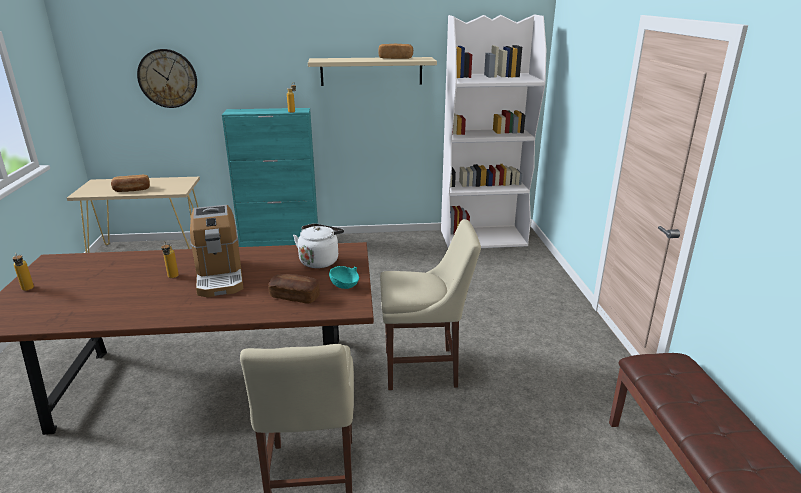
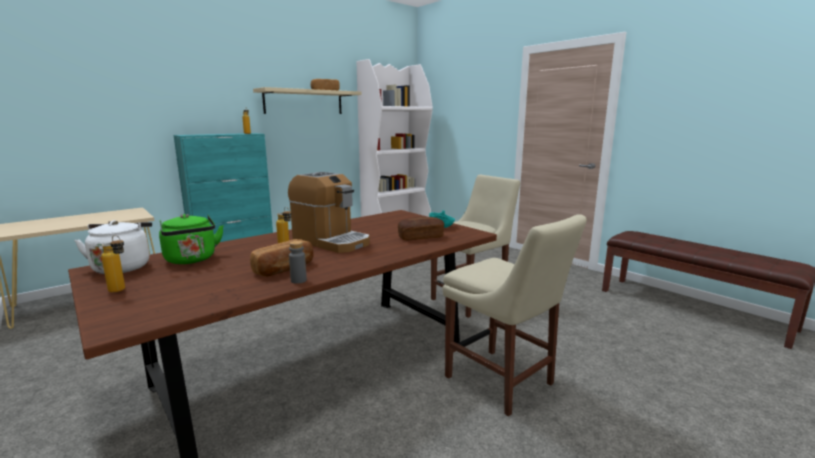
camera: 35 degrees left, 10 degrees down
bread [111,175,150,192] -> bread moved to [250,239,314,277]
wall clock [137,49,197,108] -> none
white kettle [293,223,344,268] -> white kettle moved to [74,220,152,274]
none -> green kettle [159,214,224,264]
none -> grey bottle [289,241,307,284]

